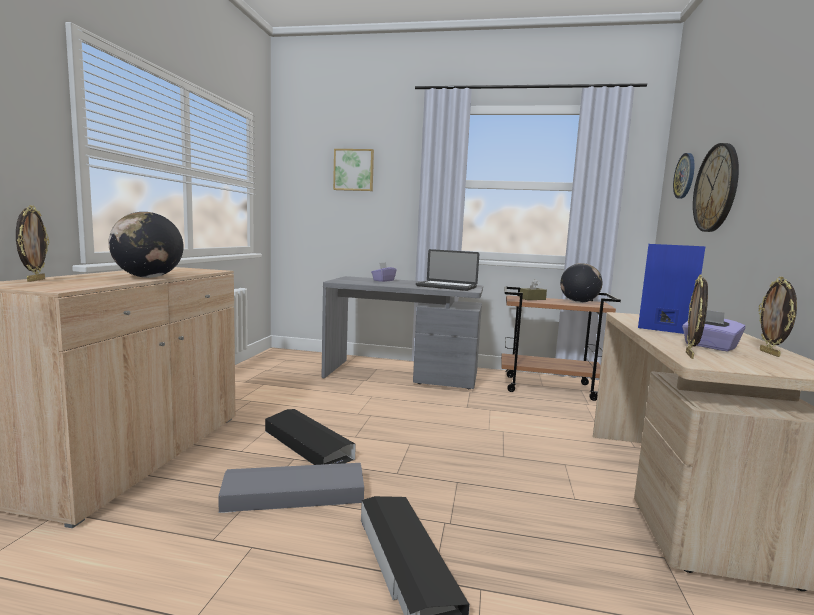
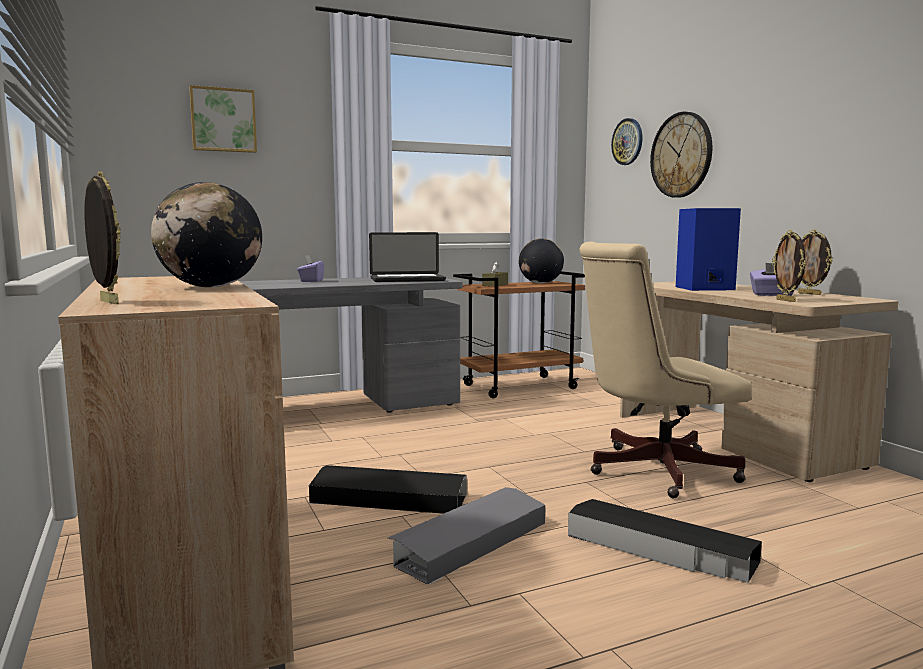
camera: 35 degrees left, 0 degrees up
none -> beige office chair [579,241,752,498]

